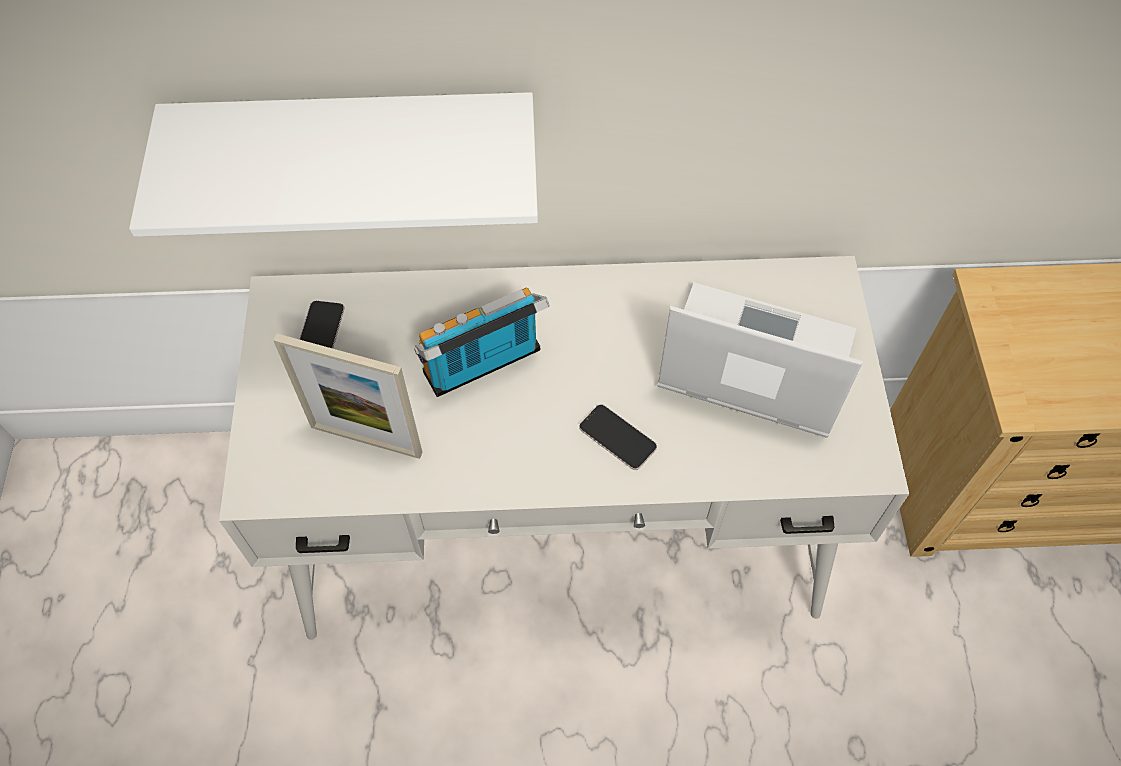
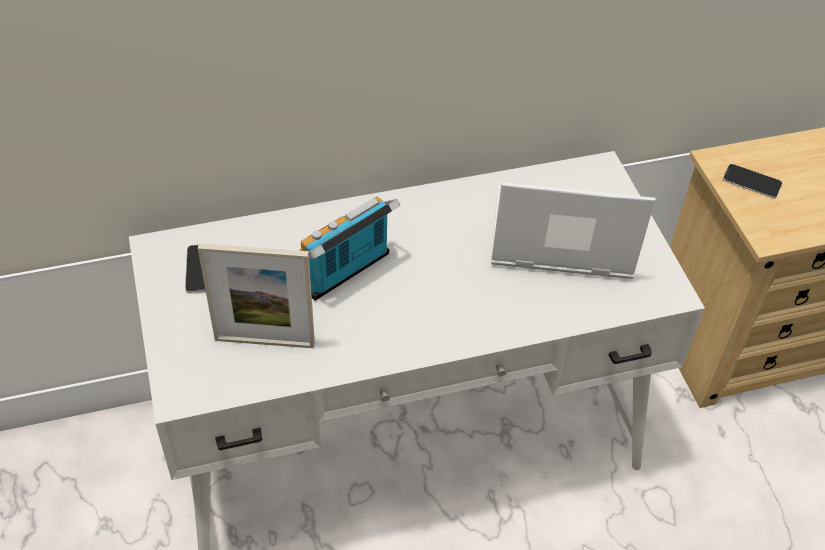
camera: 15 degrees left, 10 degrees down
white shelf [129,92,538,237] -> none
phone [579,404,657,470] -> phone moved to [723,164,782,198]

